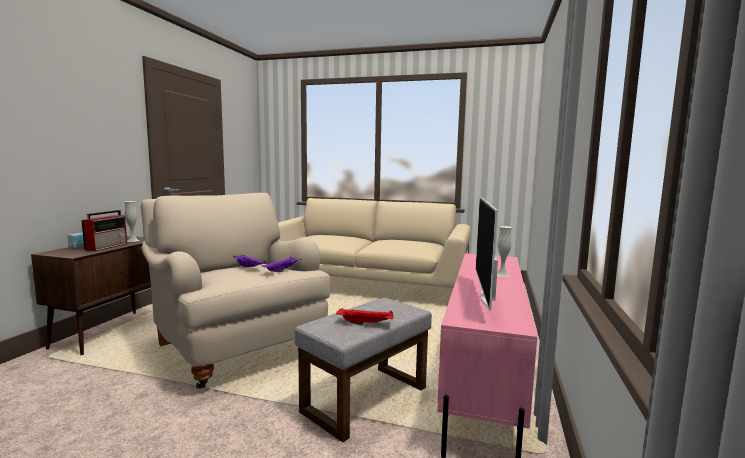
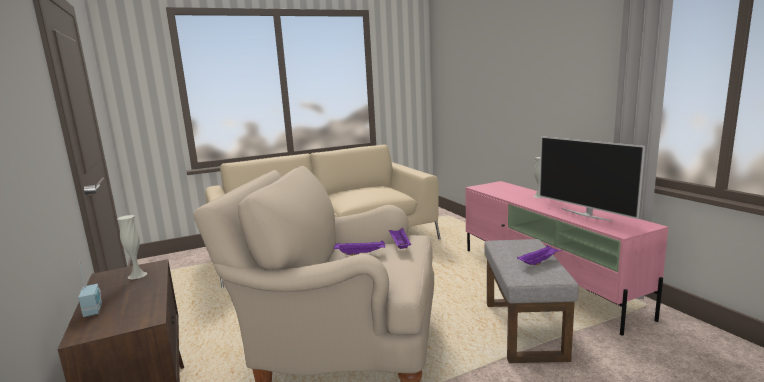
camera: 40 degrees left, 5 degrees up
radio [82,210,127,251] -> none
red tray [336,308,394,325] -> purple tray [517,245,562,266]

